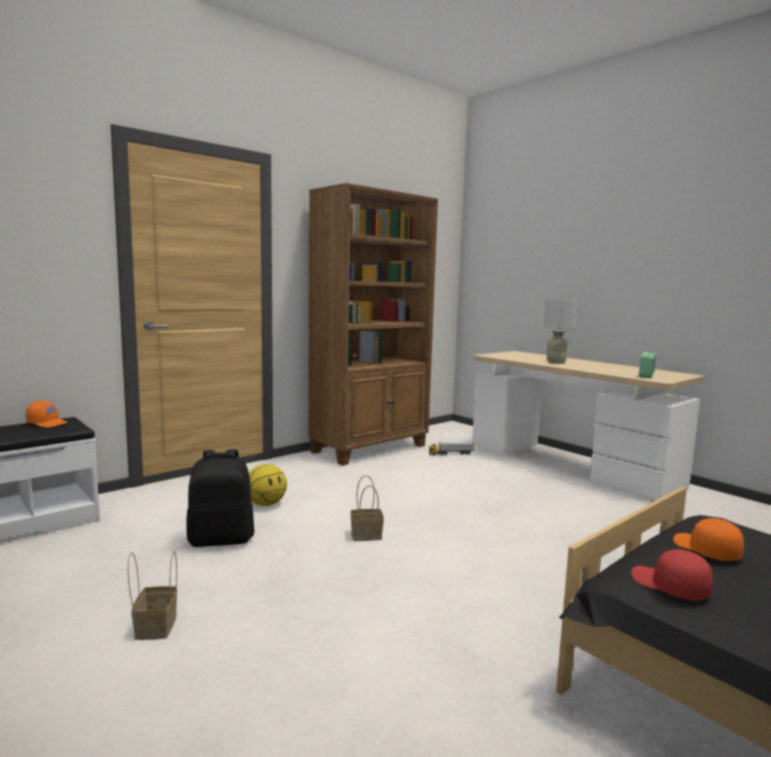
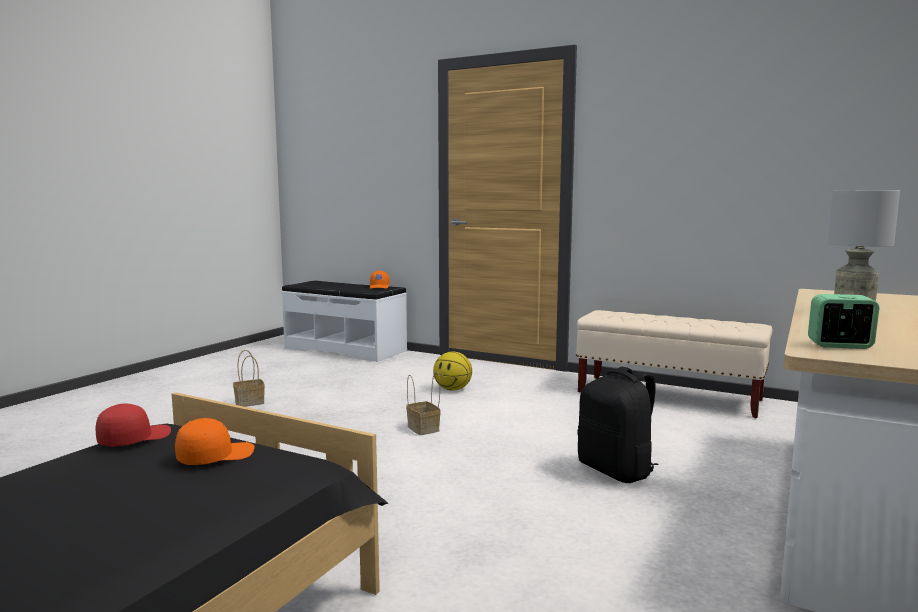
camera: 70 degrees right, 0 degrees up
black backpack [186,449,254,547] -> black backpack moved to [578,367,659,483]
brown bookcase [309,183,438,466] -> beige bench [576,310,772,418]
toy truck [429,442,475,456] -> none

